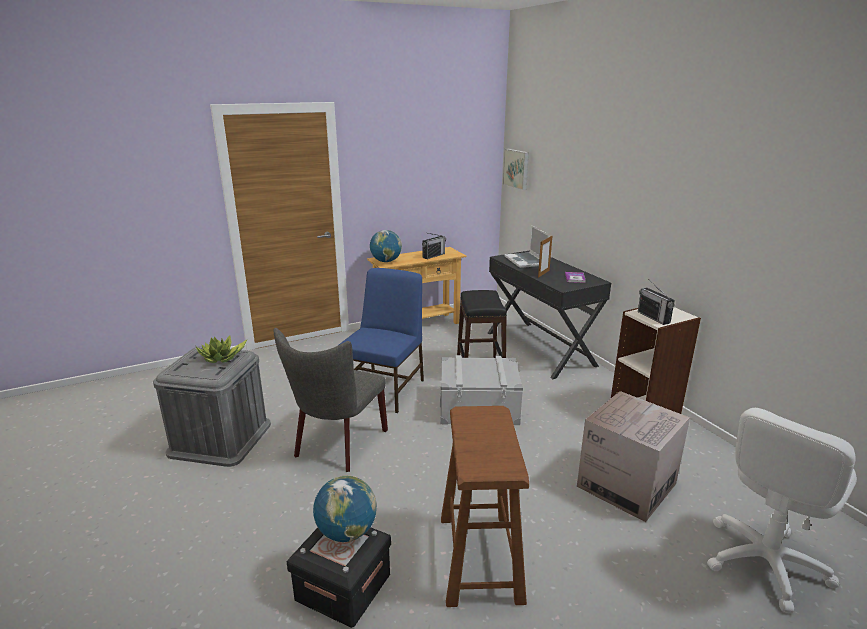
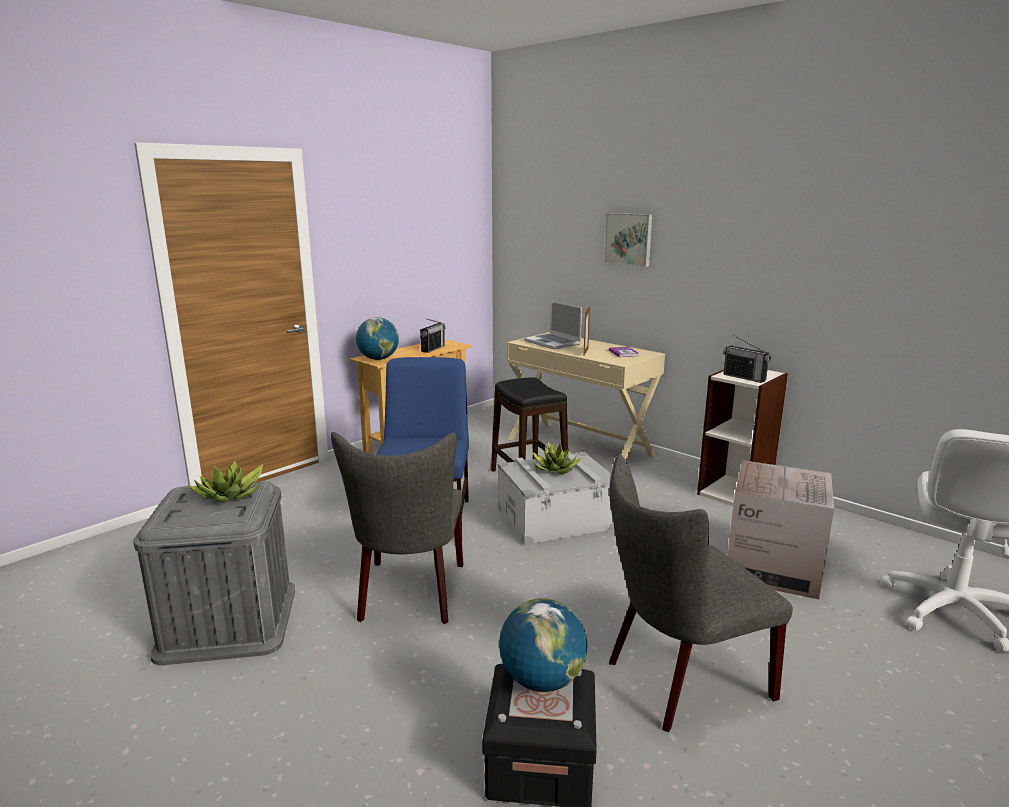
camera: 20 degrees left, 5 degrees down
brown stool [441,406,529,607] -> grey chair [609,455,793,732]
black desk [488,250,611,379] -> beige desk [507,332,665,461]
picture [503,149,529,190] -> picture moved to [604,213,652,267]
none -> potted plant [532,442,581,474]

